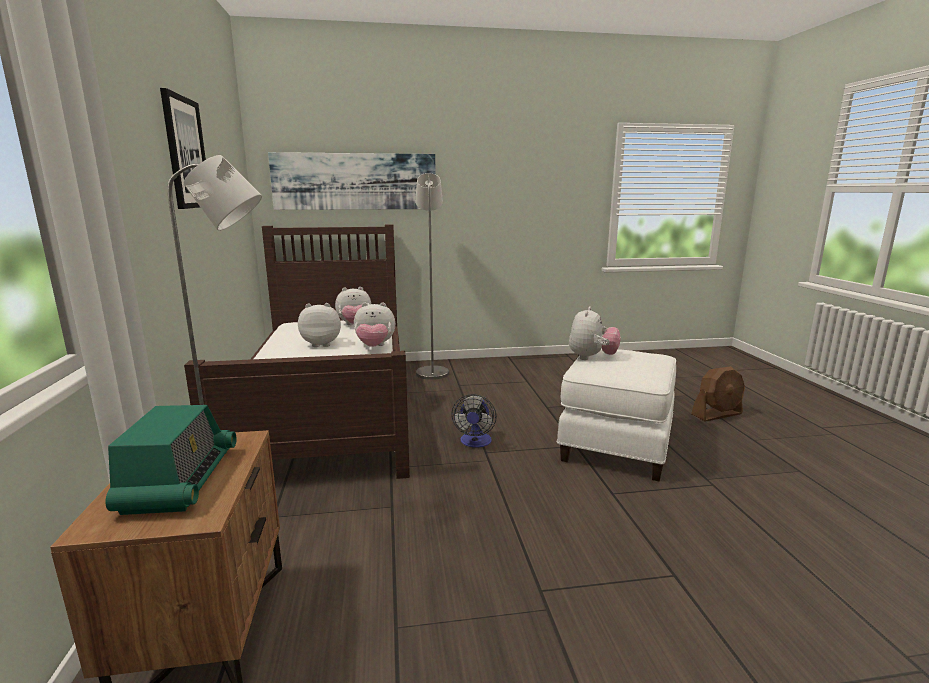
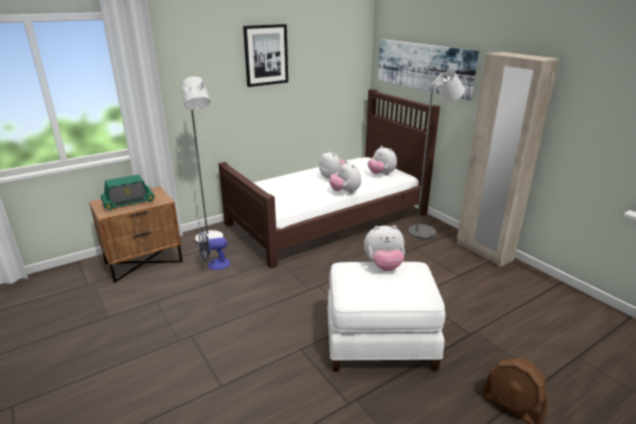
camera: 65 degrees right, 10 degrees up
fan [451,394,497,448] -> fan moved to [198,231,230,270]
none -> beige wardrobe [457,52,559,267]

